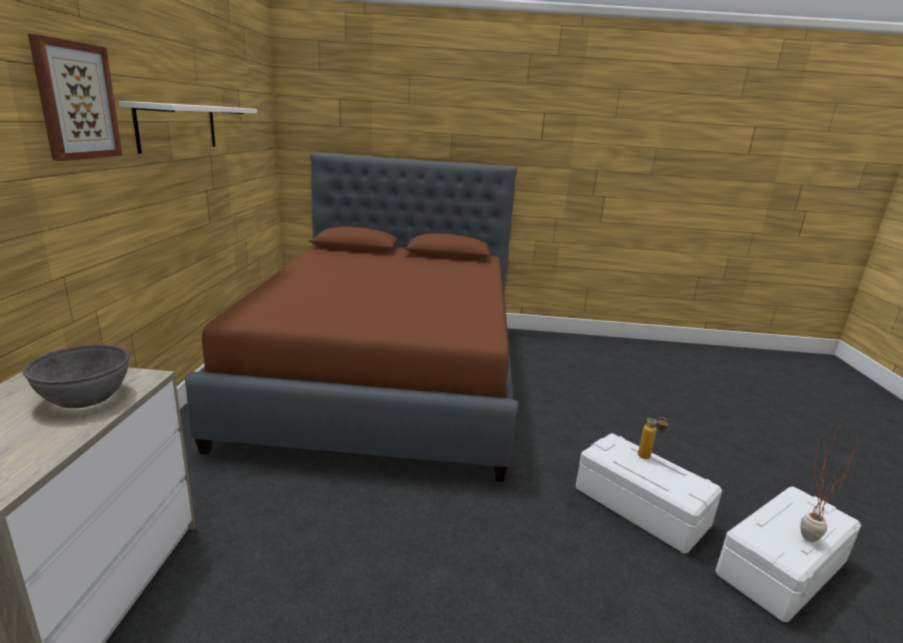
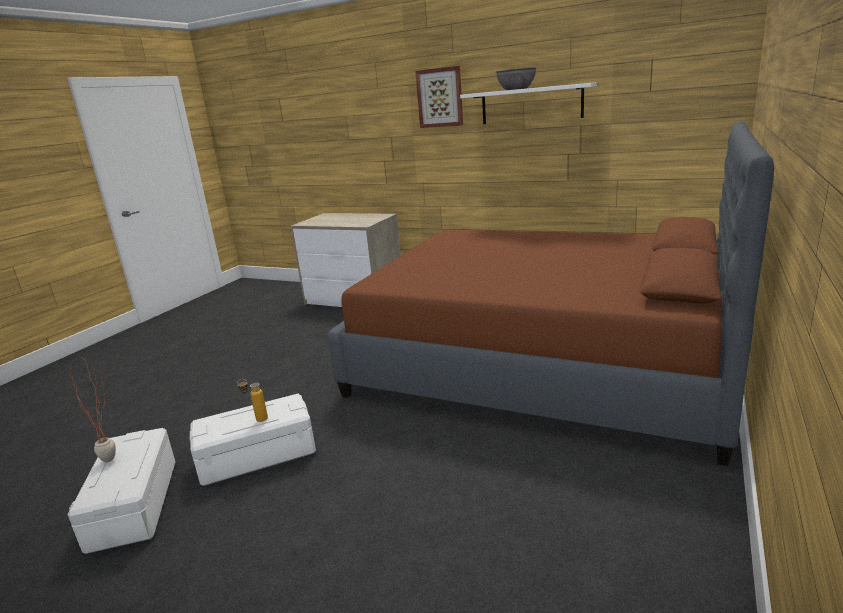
camera: 115 degrees right, 0 degrees up
grey bowl [23,344,130,408] -> grey bowl moved to [496,67,536,90]

